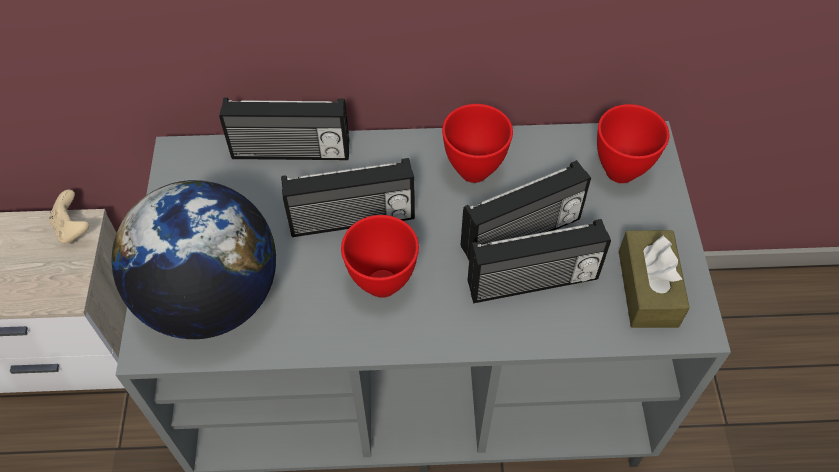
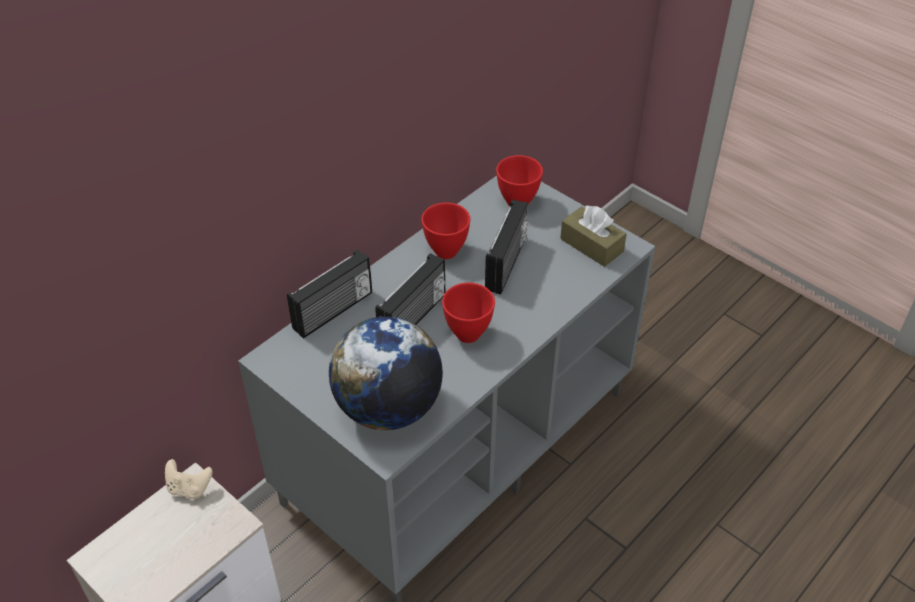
camera: 45 degrees left, 10 degrees down
radio [467,219,611,303] -> none

